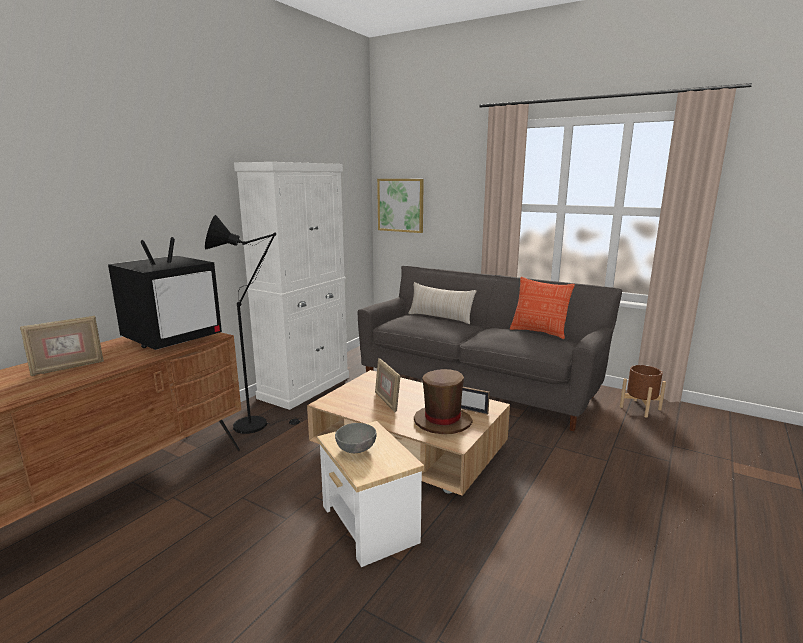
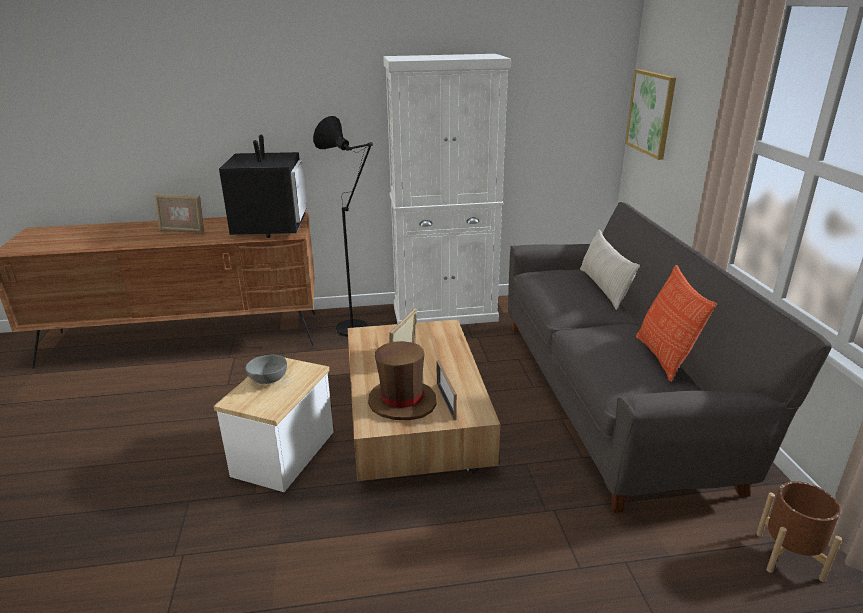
camera: 50 degrees right, 10 degrees up
television [108,237,222,350] -> television turned 90 degrees counterclockwise [219,135,307,238]

